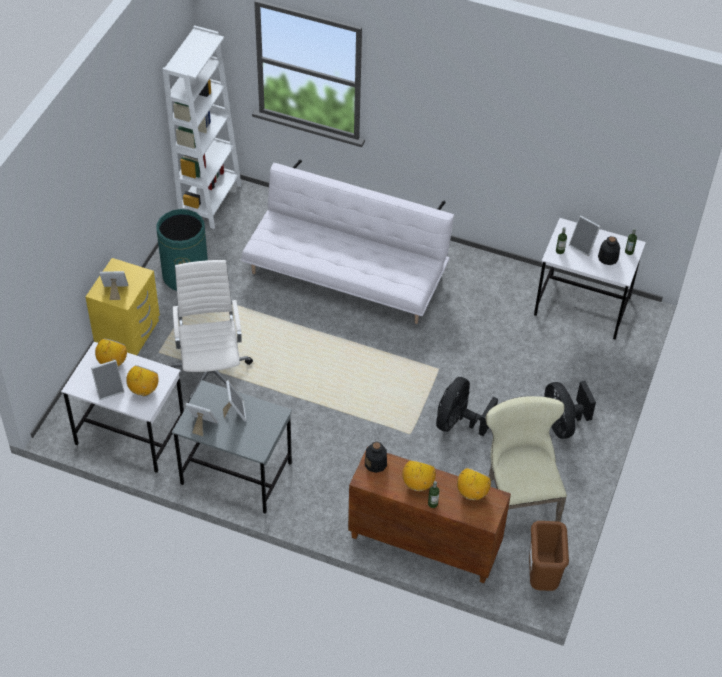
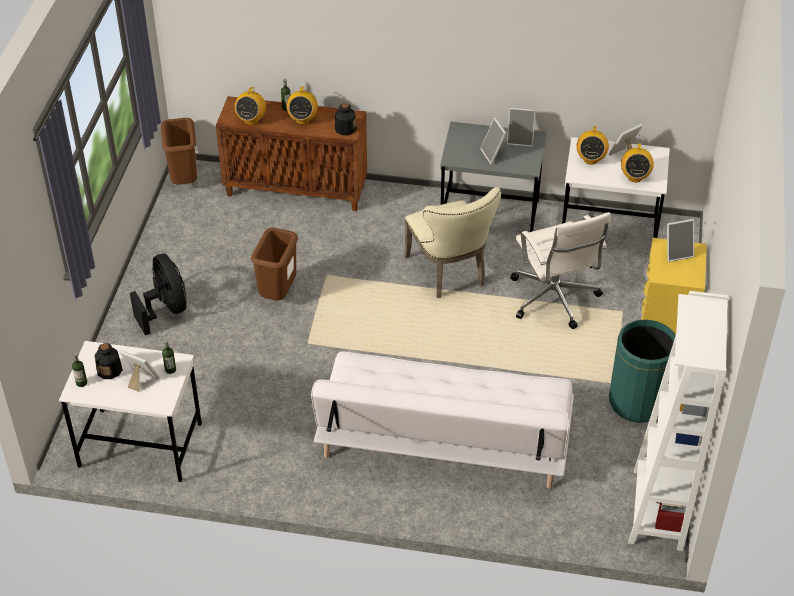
camera: 170 degrees right, 5 degrees down
black fan [436,377,498,437] -> brown trash can [251,228,298,301]
beige chair [486,396,567,522] -> beige chair moved to [405,187,501,298]

